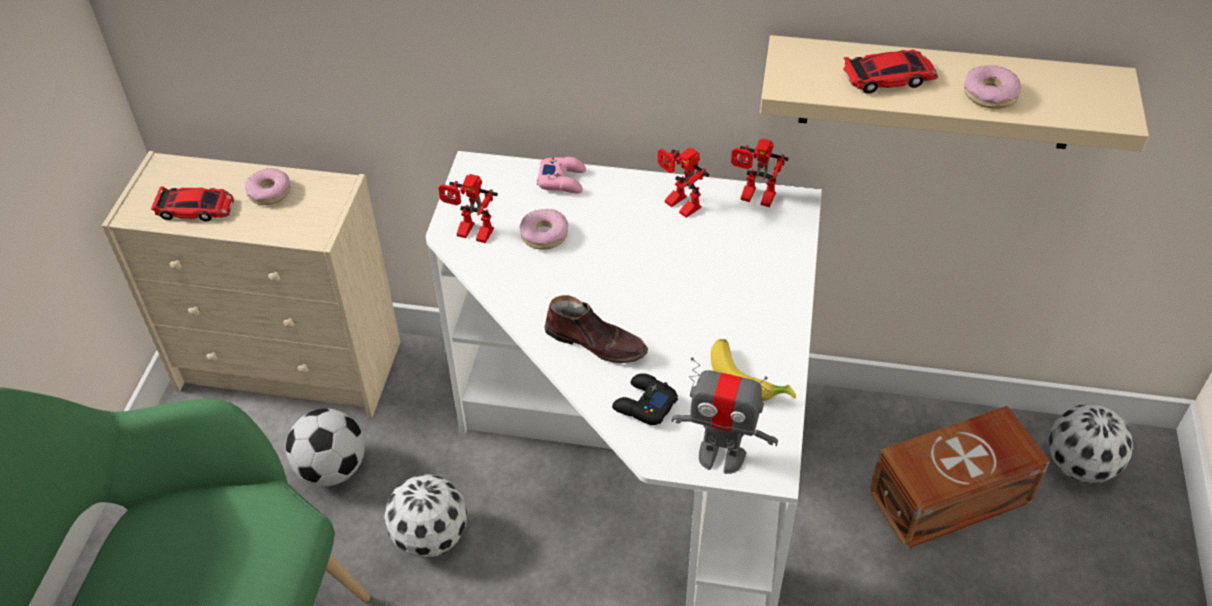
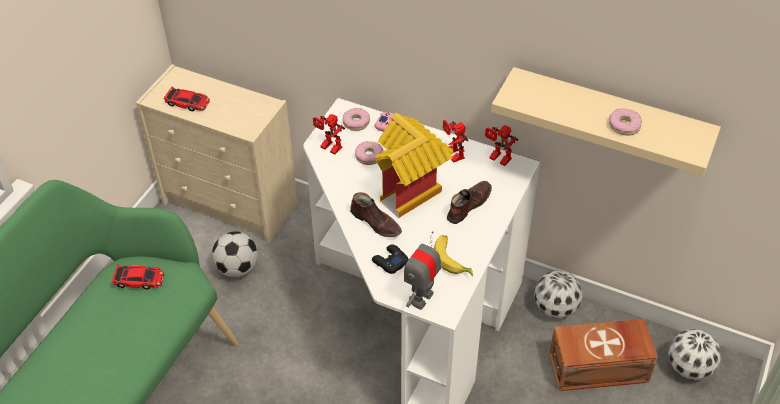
camera: 15 degrees right, 0 degrees up
donut [245,168,290,205] -> donut moved to [343,108,370,131]
football [384,474,467,558] -> football moved to [534,270,583,318]
toy robot [672,357,778,474] -> toy robot turned 90 degrees clockwise [404,231,441,310]
toy car [843,49,938,94] -> toy car moved to [111,265,164,290]
none -> toy house [375,113,453,218]
none -> brown shoe [447,181,492,224]

